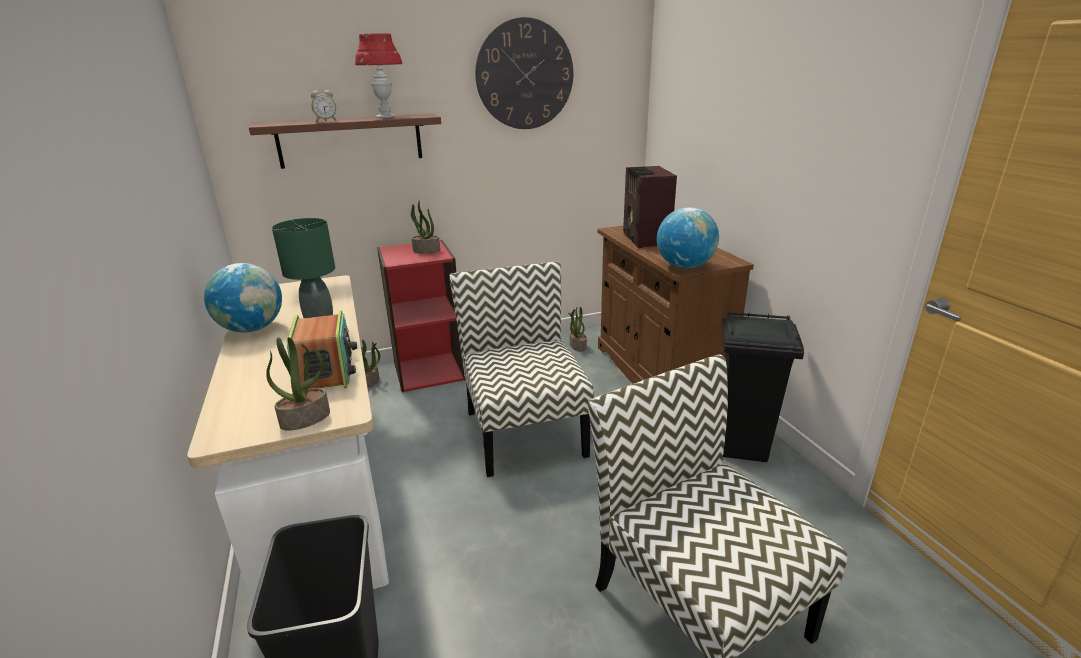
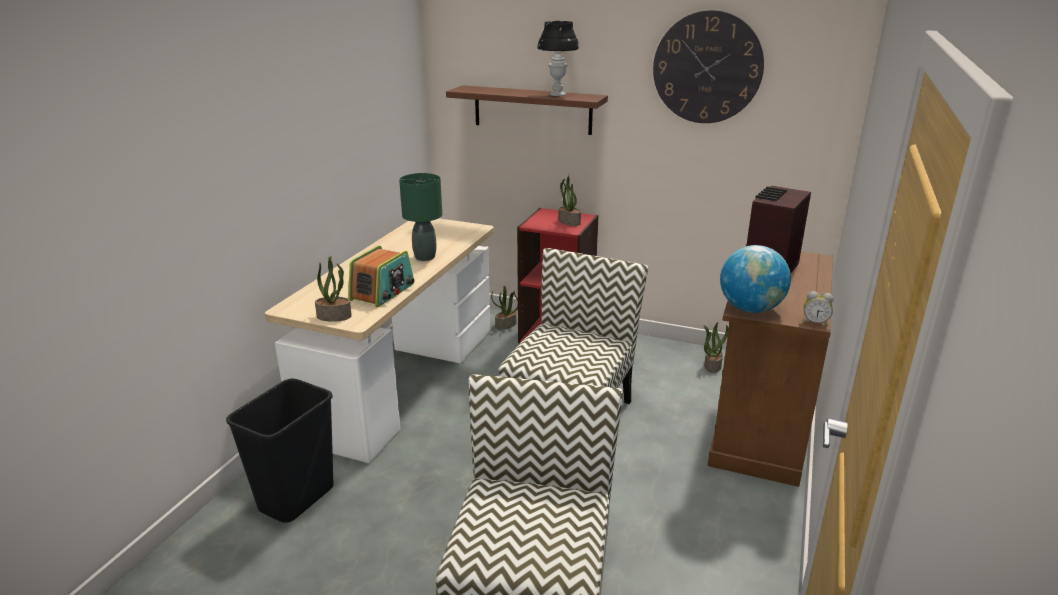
camera: 40 degrees right, 0 degrees up
globe [204,263,282,333] -> none
alarm clock [311,90,337,122] -> alarm clock moved to [803,291,834,326]
red table lamp [355,34,402,118] -> black table lamp [537,21,579,96]
black trash can [722,311,804,462] -> none

